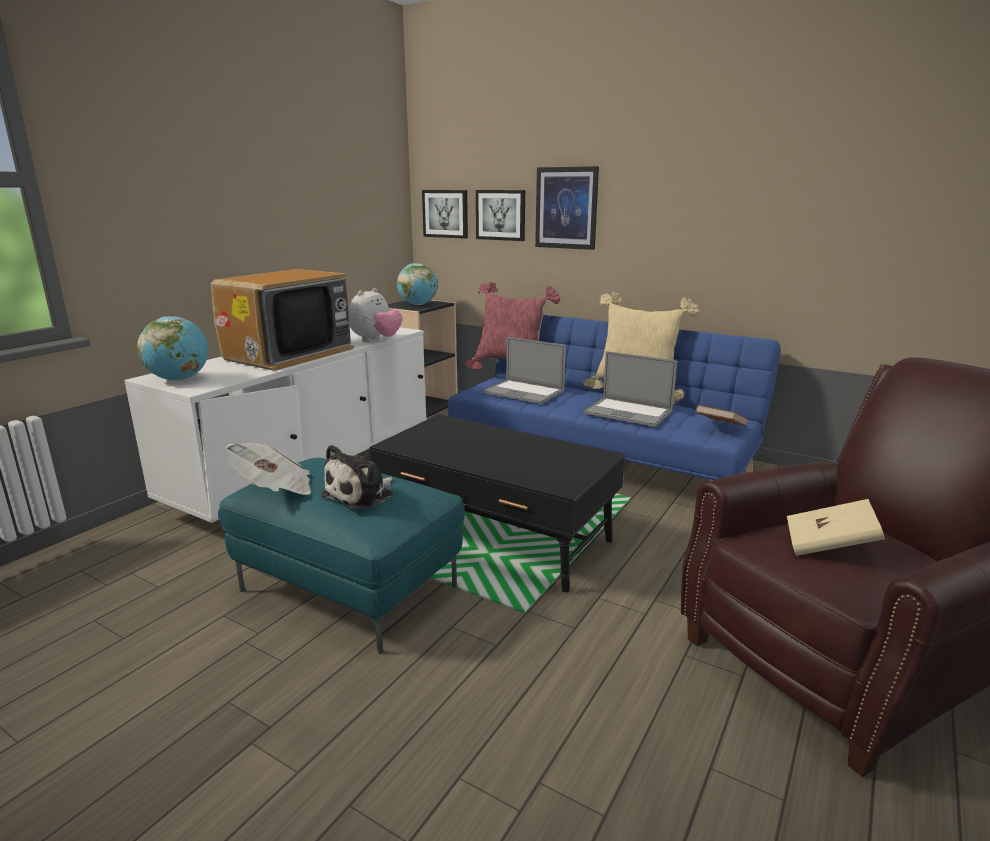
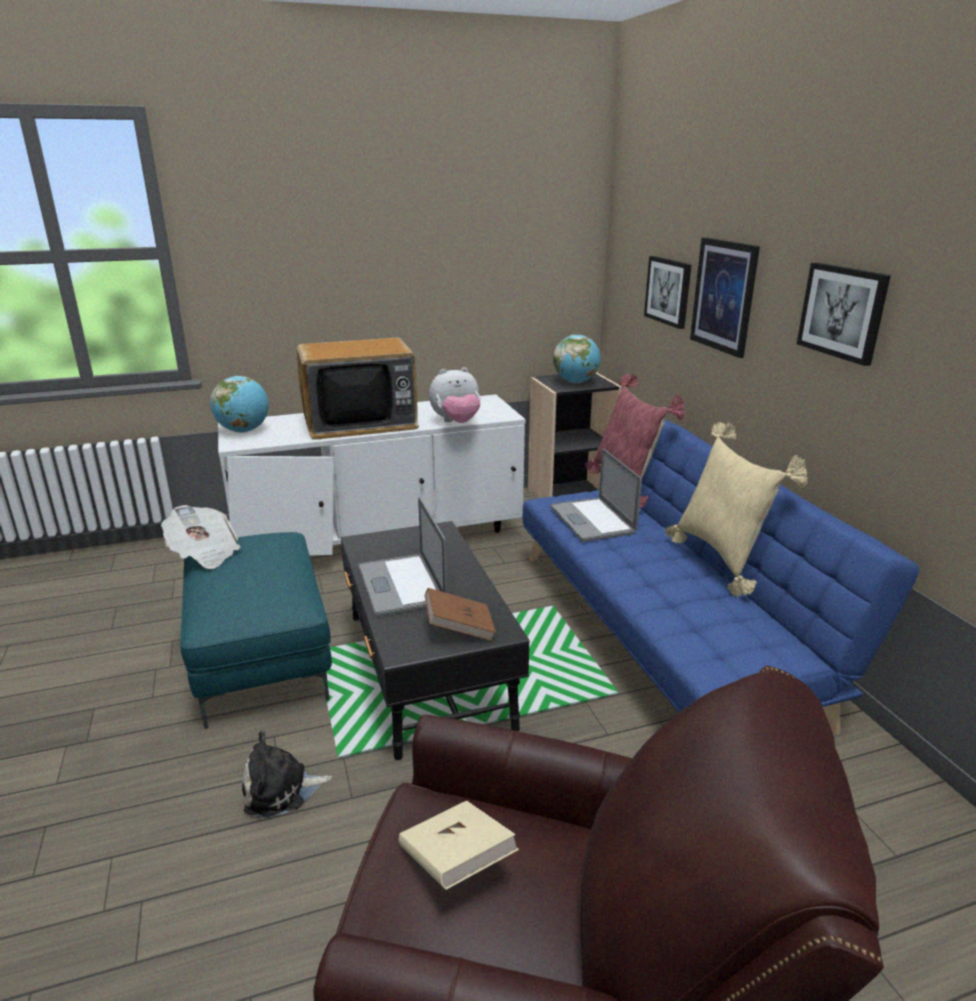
camera: 40 degrees right, 5 degrees up
plush toy [321,445,393,510] -> plush toy moved to [242,731,332,818]
picture [422,190,468,239] -> picture moved to [797,263,891,366]
laptop [584,351,677,427] -> laptop moved to [358,496,448,617]
brown book [696,405,749,426] -> brown book moved to [425,588,496,641]

